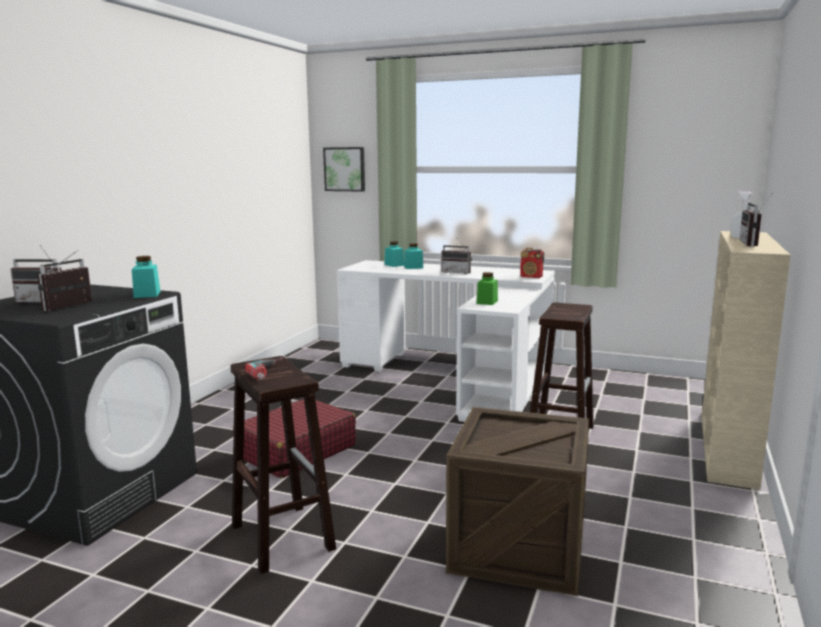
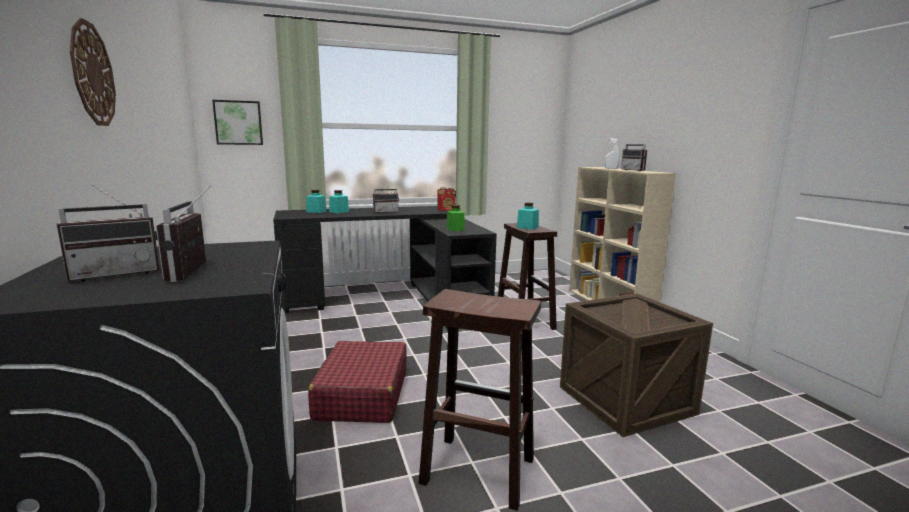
camera: 40 degrees left, 0 degrees up
turquoise jar [132,256,160,298] -> turquoise jar moved to [517,203,539,230]
power drill [245,357,284,380] -> none
white desk [337,260,555,422] -> black desk [273,206,497,330]
none -> wall clock [70,18,116,126]

